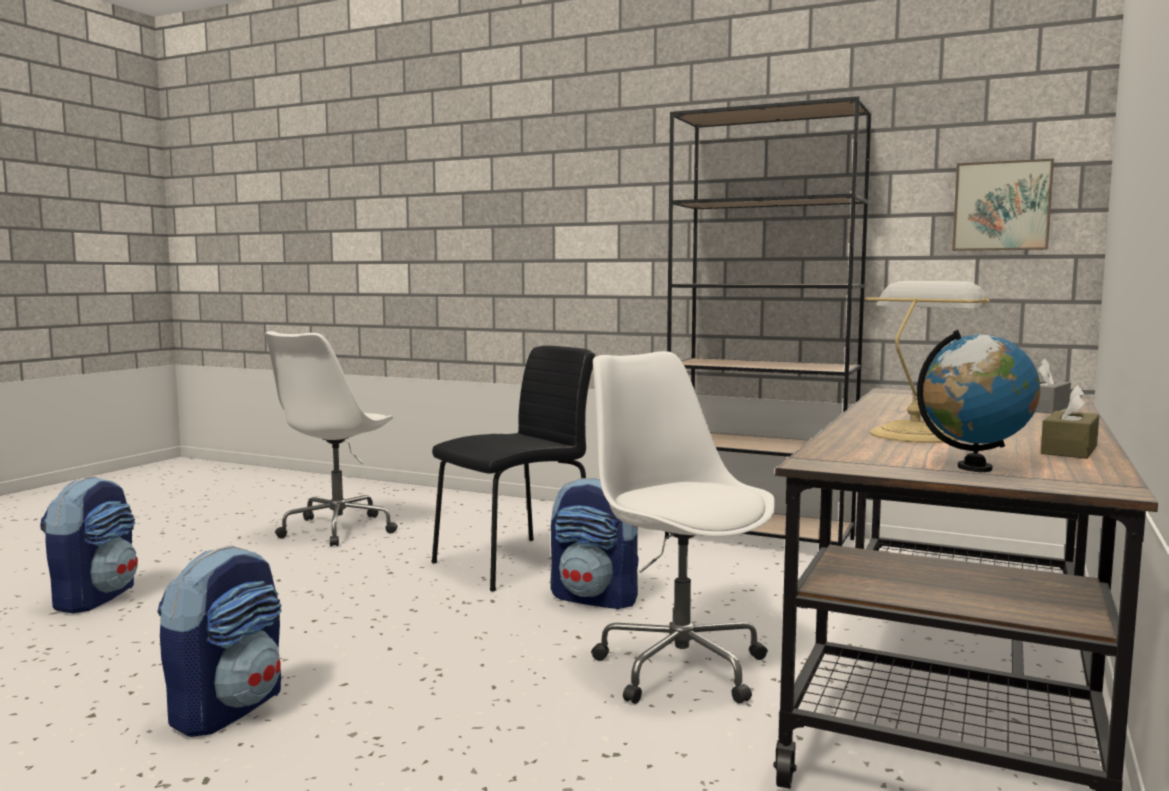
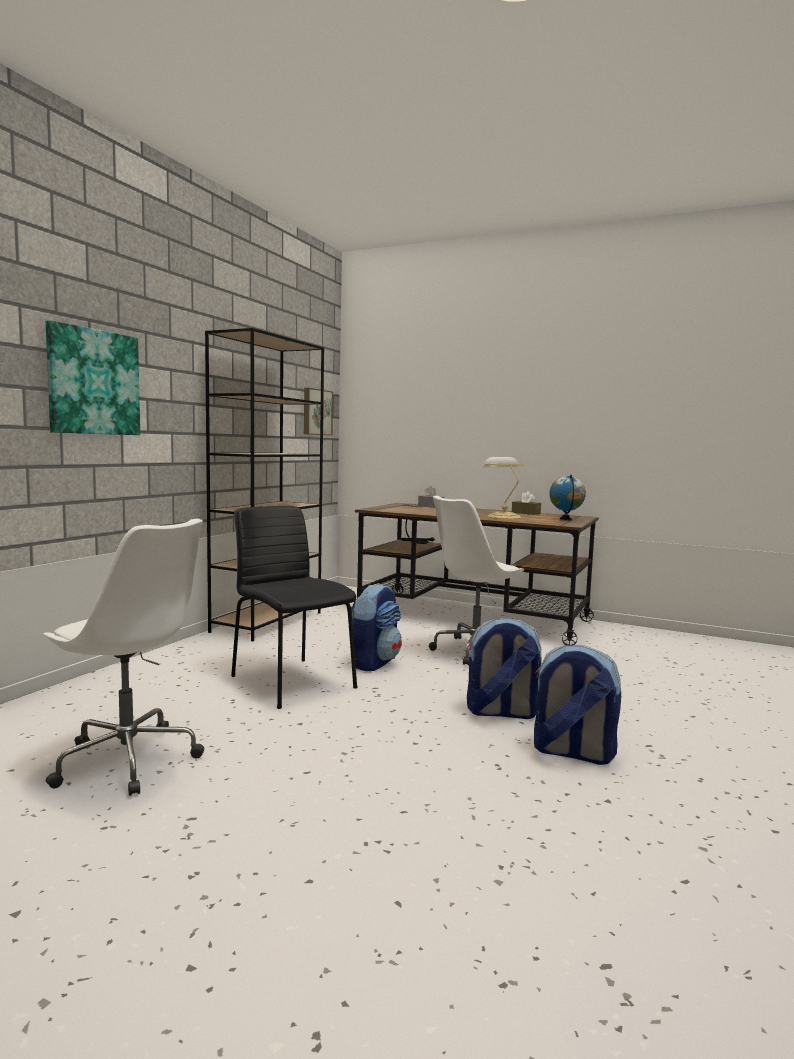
camera: 90 degrees left, 0 degrees up
backpack [40,476,138,613] -> backpack moved to [467,618,542,719]
none -> picture [46,320,140,435]

